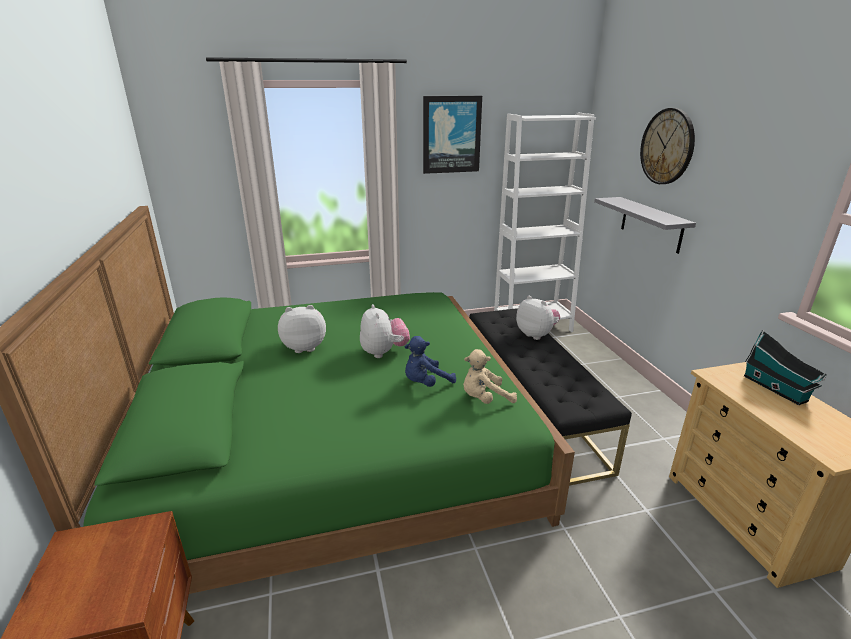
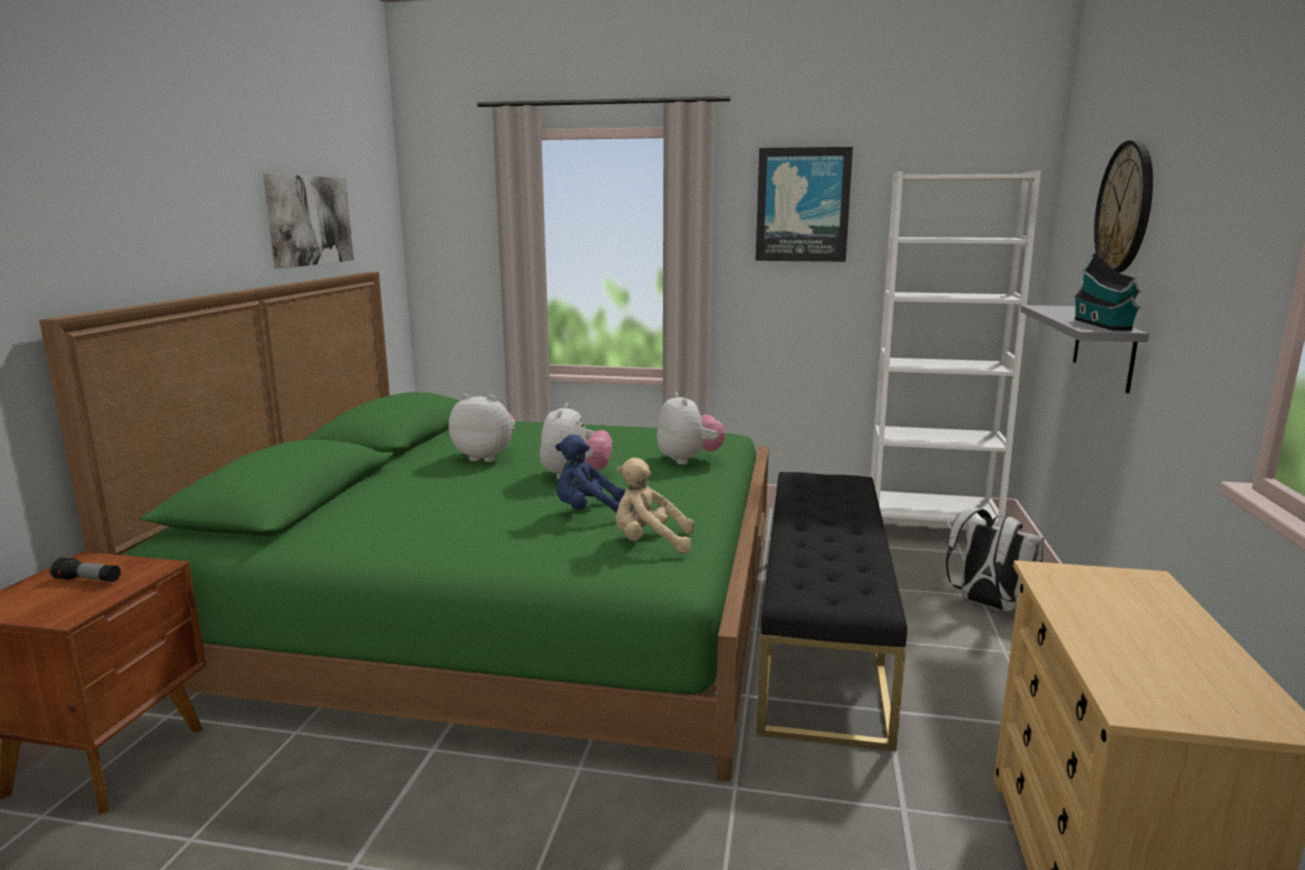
camera: 25 degrees right, 10 degrees down
plush toy [516,296,560,340] -> plush toy moved to [657,392,725,465]
toy house [744,330,827,405] -> toy house moved to [1073,252,1141,330]
none -> flashlight [49,557,121,582]
none -> picture [263,174,354,269]
none -> white backpack [946,508,1044,611]

